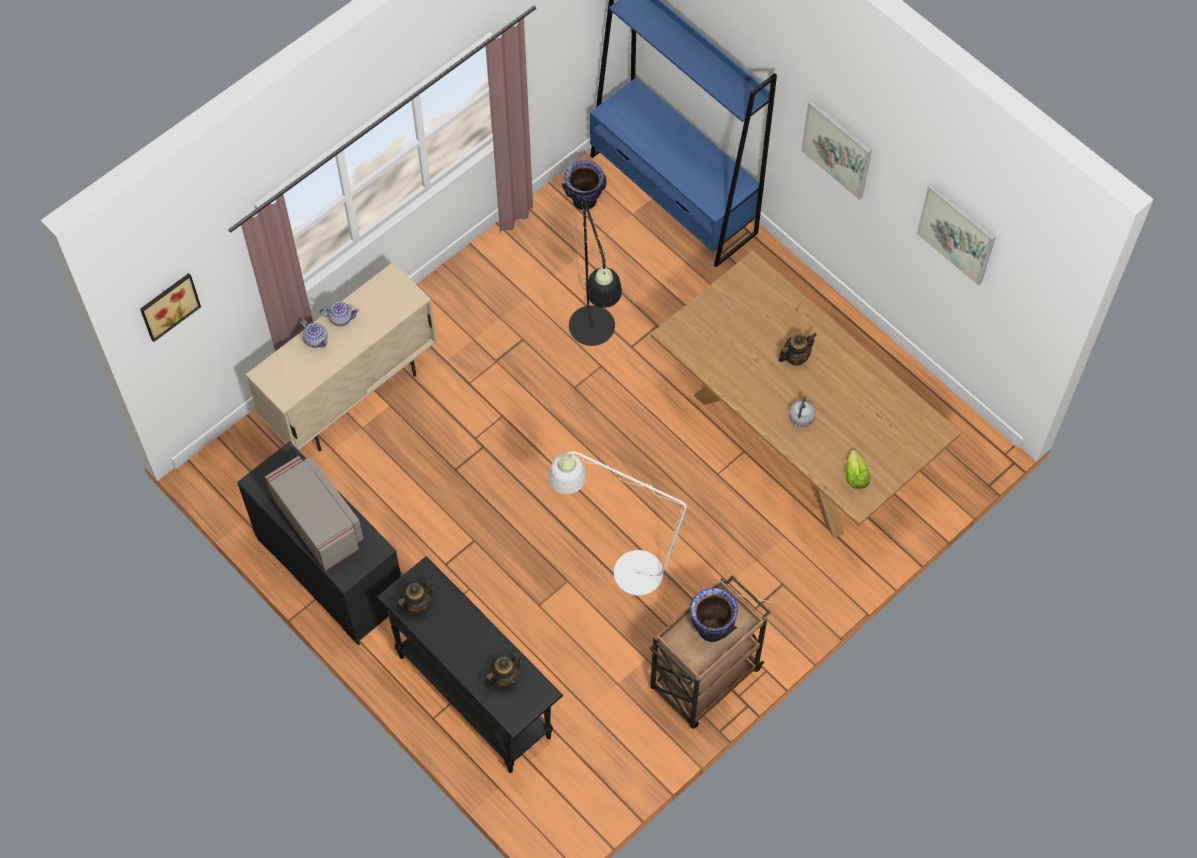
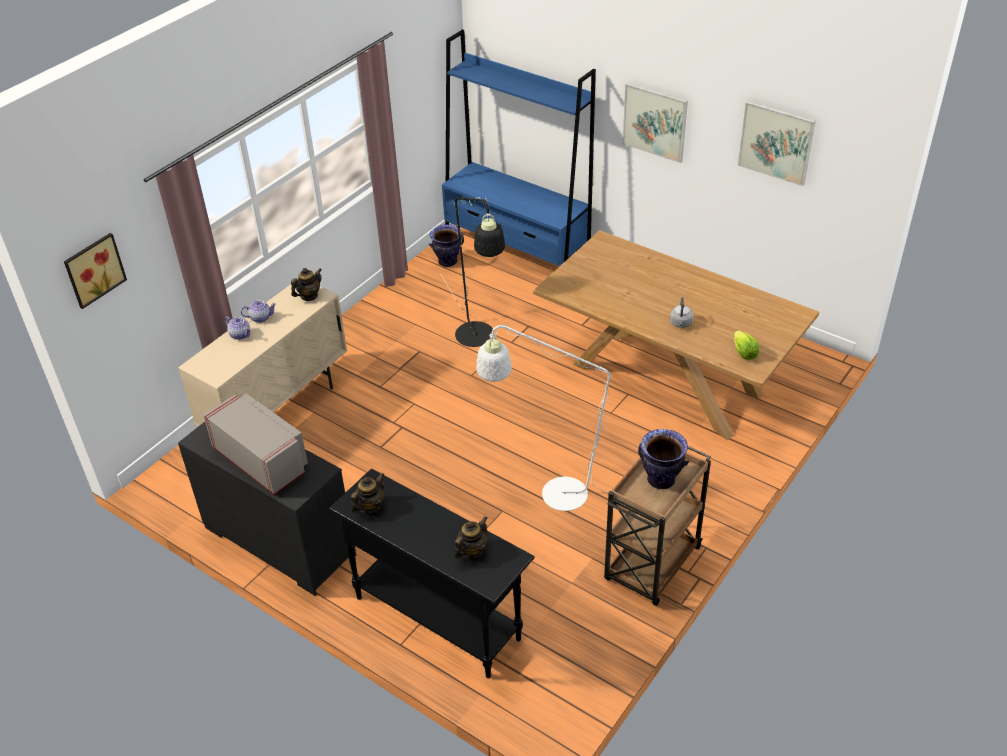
camera: 10 degrees left, 20 degrees down
teapot [778,333,817,365] -> teapot moved to [291,268,322,301]

